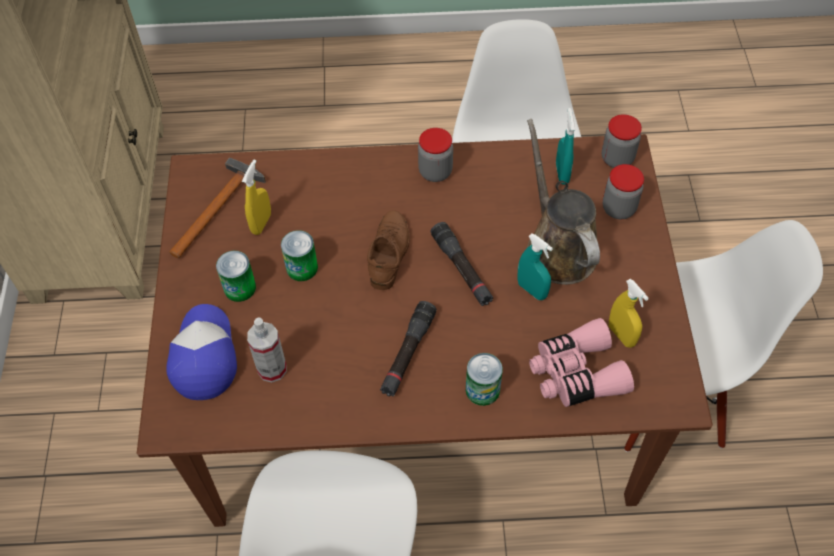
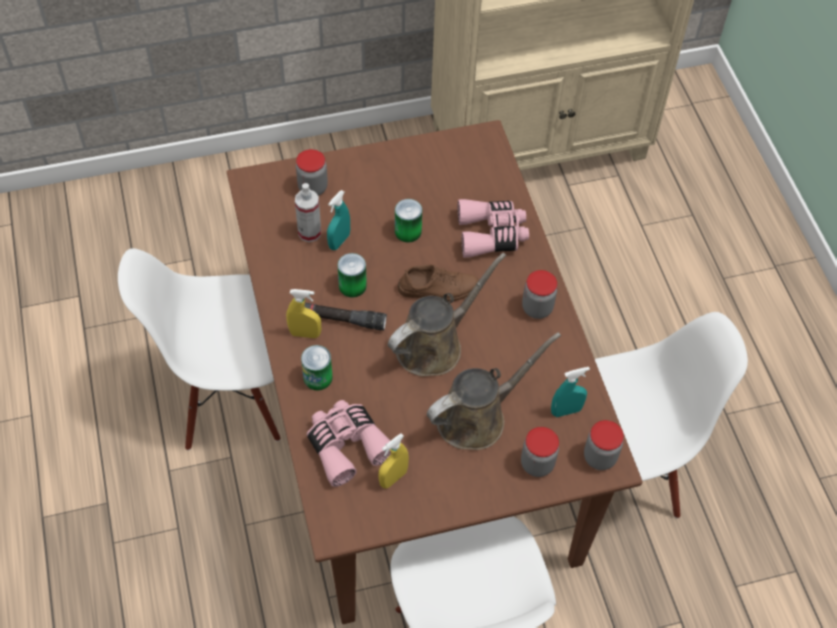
camera: 75 degrees right, 0 degrees up
cap [166,304,237,400] -> jar [296,149,328,196]
hammer [169,158,266,258] -> none
can [216,251,256,302] -> can moved to [338,253,367,298]
yellow spray bottle [242,160,271,235] -> yellow spray bottle moved to [286,289,321,338]
black flashlight [430,222,493,306] -> brown watering can [388,253,506,376]
turquoise spray bottle [517,233,553,300] -> turquoise spray bottle moved to [327,190,350,250]
none -> pink binoculars [458,199,529,258]

